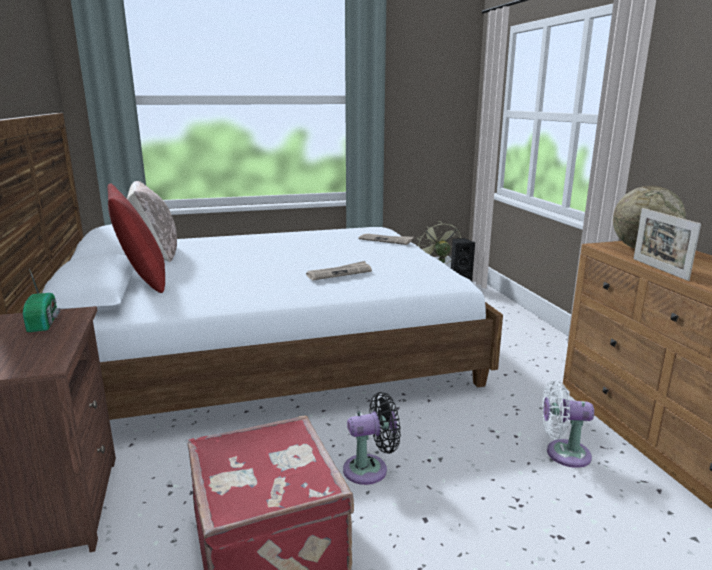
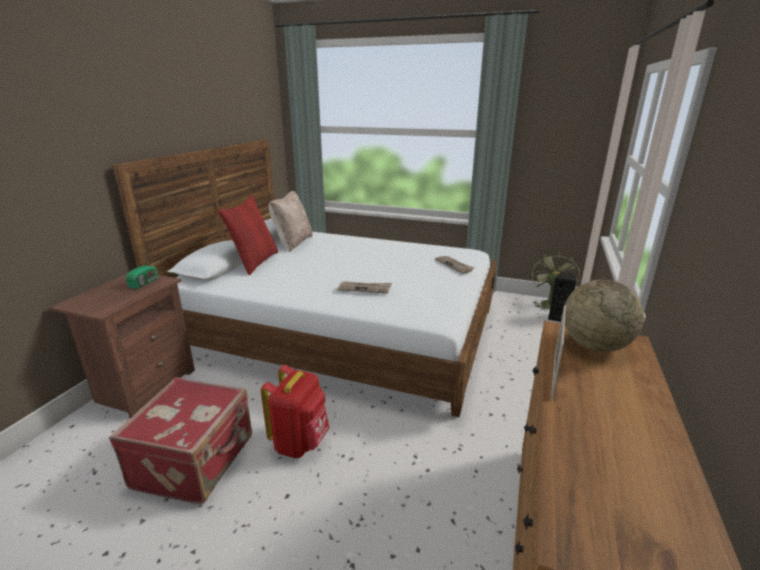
camera: 35 degrees right, 5 degrees up
black fan [343,392,401,485] -> red backpack [261,365,329,458]
white fan [542,380,594,468] -> none

